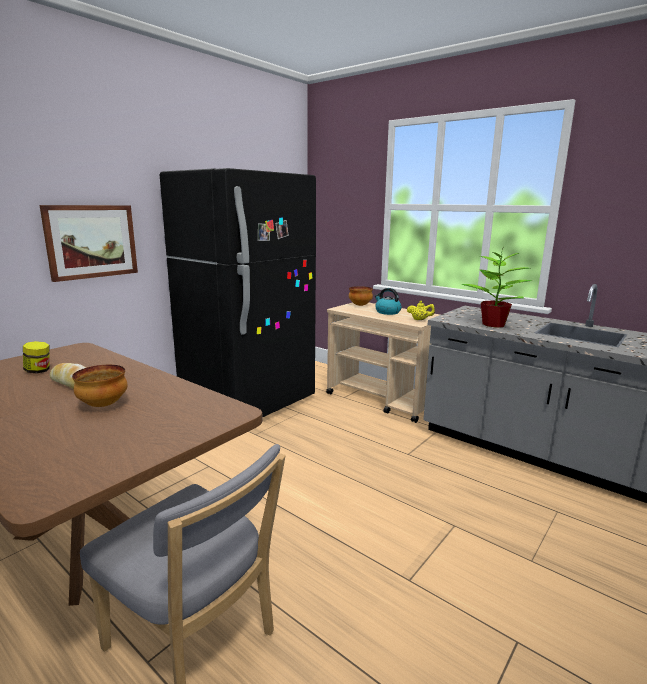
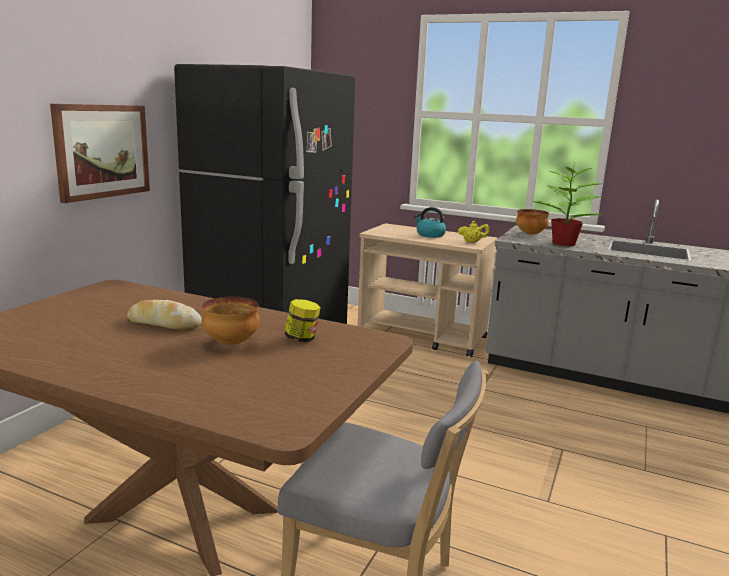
camera: 15 degrees left, 0 degrees up
jar [23,341,50,373] -> jar moved to [284,299,321,342]
bowl [349,286,373,306] -> bowl moved to [516,209,549,235]

